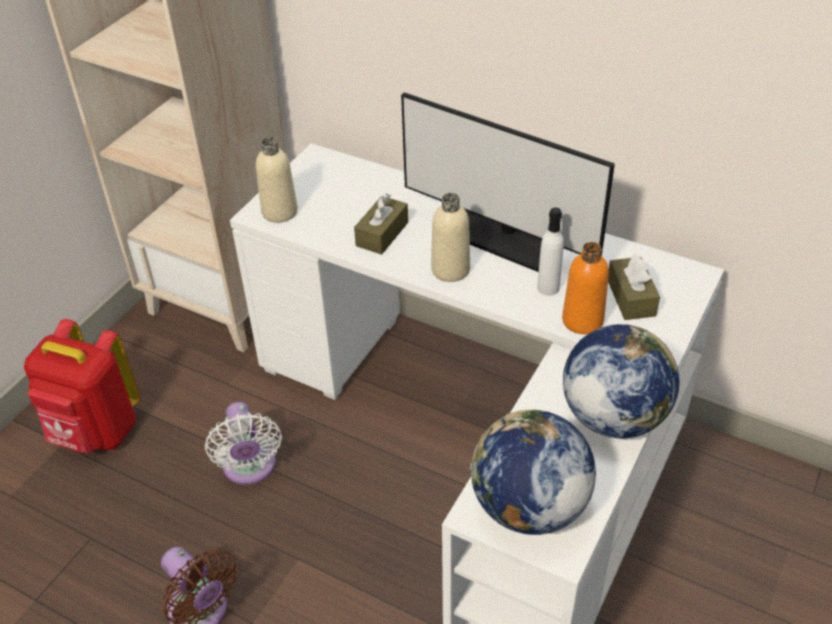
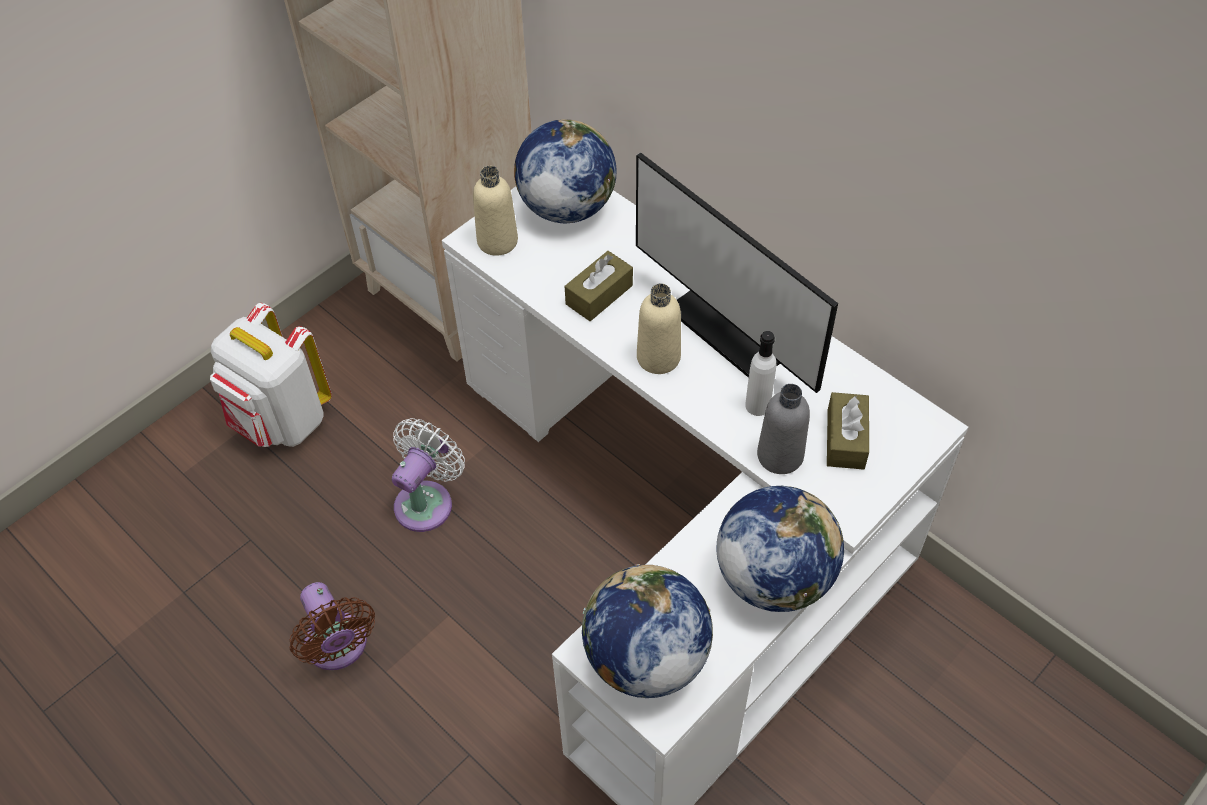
camera: 15 degrees right, 10 degrees up
red backpack [24,319,140,453] -> white backpack [210,303,332,447]
white fan [205,402,282,485] -> white fan turned 150 degrees counterclockwise [392,418,465,532]
orange bottle [562,242,609,334] -> grey bottle [757,384,810,474]
none -> globe [514,119,617,223]

